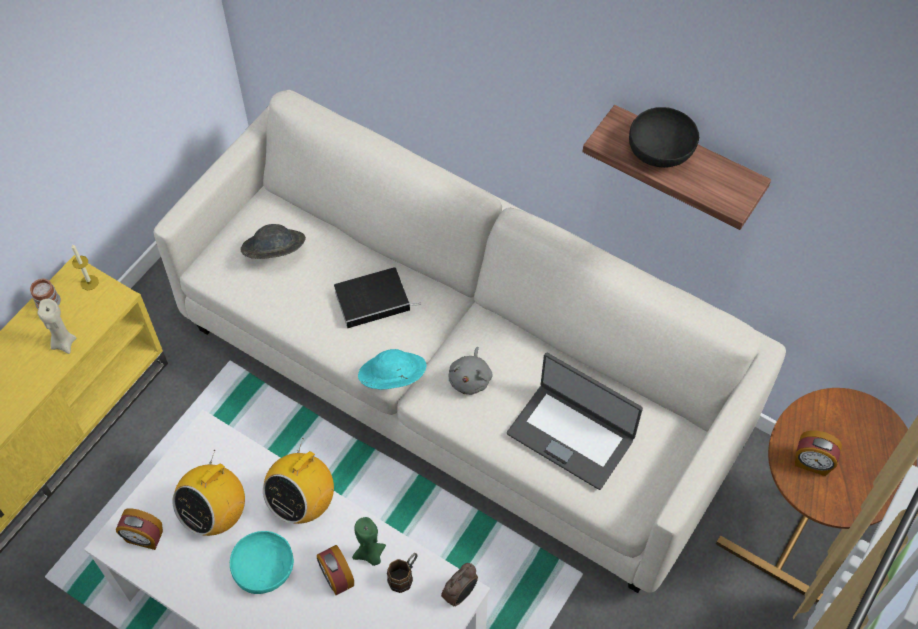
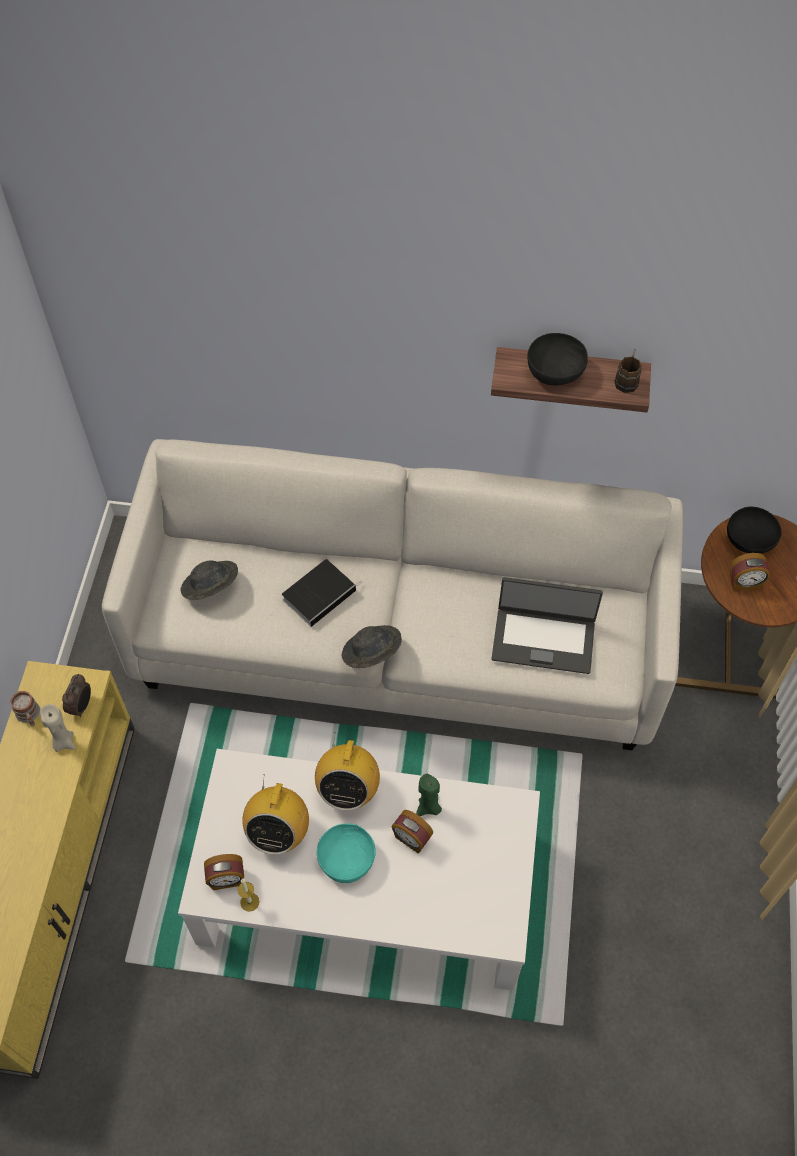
camera: 25 degrees left, 0 degrees up
candle [71,244,99,290] -> candle moved to [238,879,259,912]
turquoise hat [358,349,427,389] -> grey hat [342,625,402,668]
brown mug [387,553,417,593] -> brown mug moved to [614,349,642,393]
alarm clock [441,563,478,607] -> alarm clock moved to [62,674,91,717]
grey plush toy [449,347,493,395] -> none
none -> black bowl [727,507,782,554]

